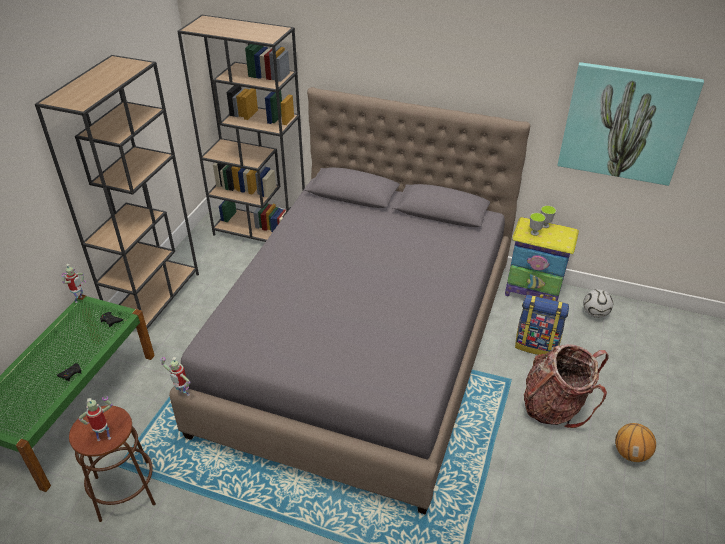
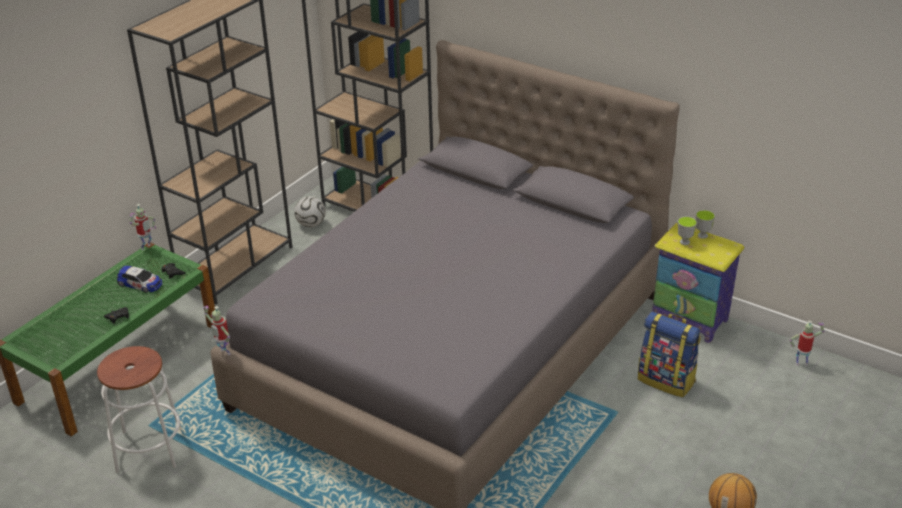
camera: 15 degrees right, 5 degrees down
brown stool [69,406,156,522] -> white stool [97,346,181,473]
toy robot [79,397,113,441] -> toy robot moved to [790,321,824,366]
backpack [524,344,609,428] -> none
picture [557,62,704,186] -> none
football [583,289,613,318] -> football moved to [294,196,326,227]
none -> toy car [117,266,162,293]

